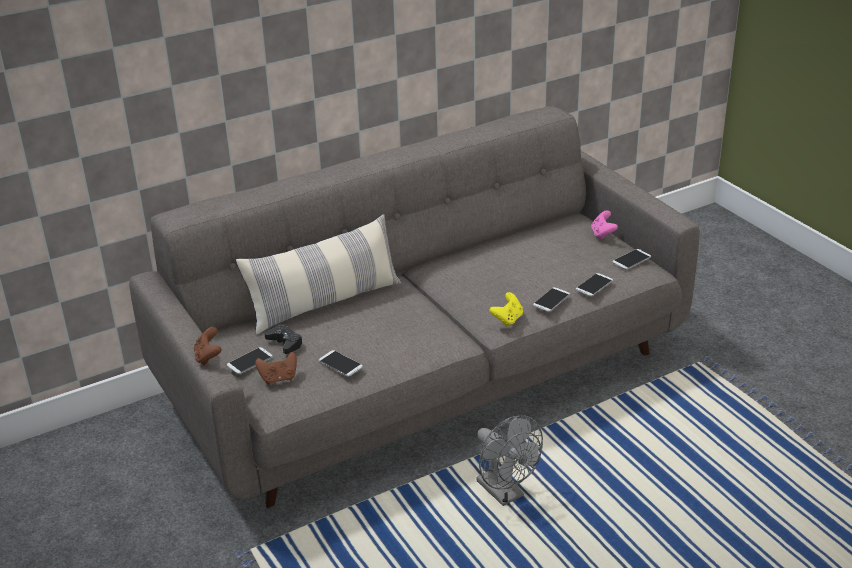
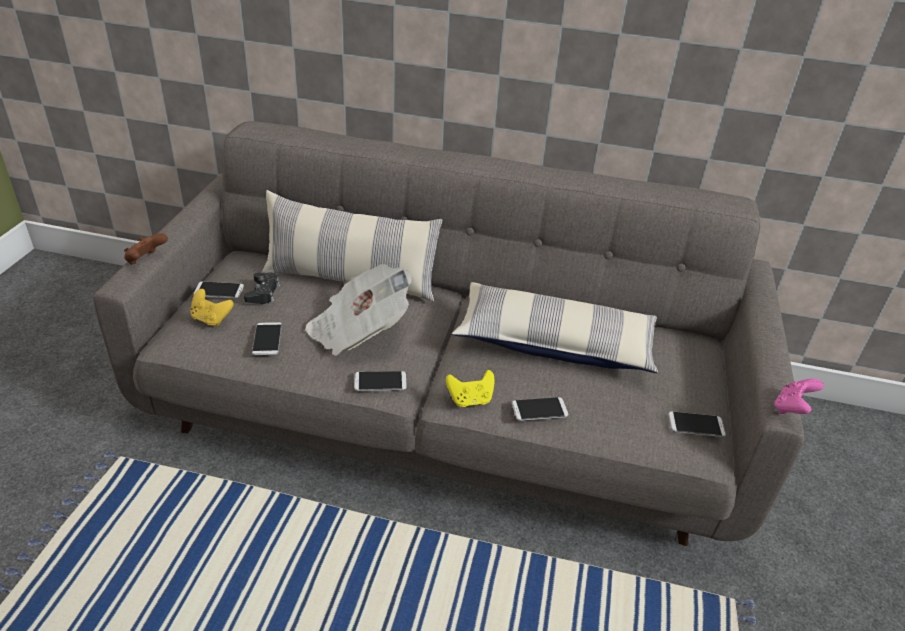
camera: 40 degrees right, 5 degrees up
brown game controller [255,352,297,384] -> yellow game controller [190,289,234,327]
grey fan [476,415,543,506] -> none
phone [576,273,613,296] -> phone moved to [354,371,407,391]
pink game controller [591,210,618,240] -> pink game controller moved to [774,379,824,414]
none -> newspaper [305,264,413,356]
none -> pillow [452,282,658,373]

